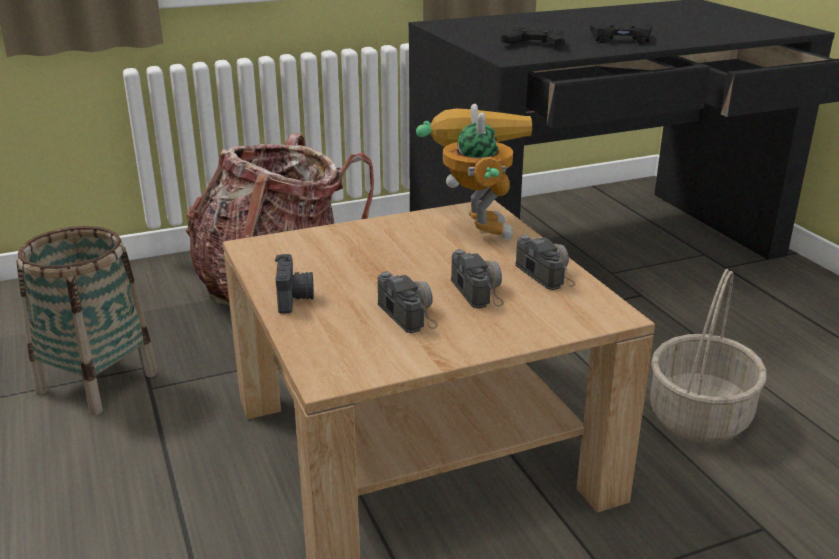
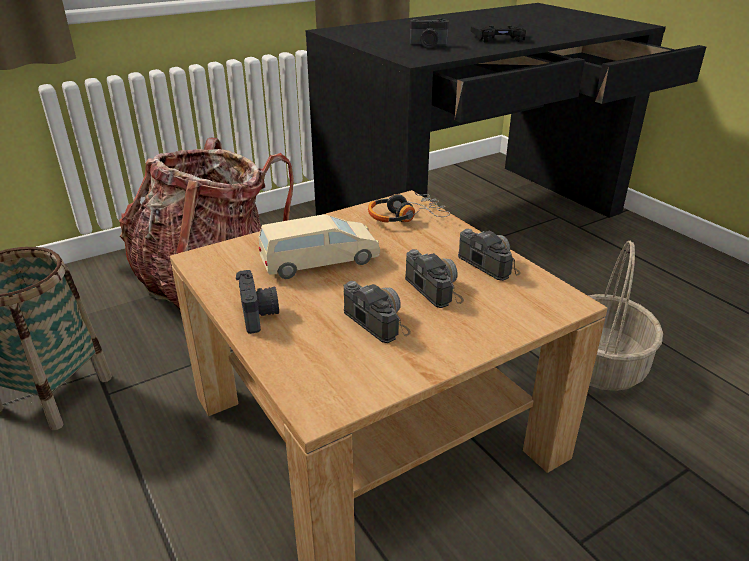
camera: 10 degrees left, 5 degrees up
toy robot [416,104,532,240] -> headphones [368,191,450,223]
black game controller [501,27,565,46] -> camera [410,18,449,49]
none -> beige toy car [259,214,380,279]

